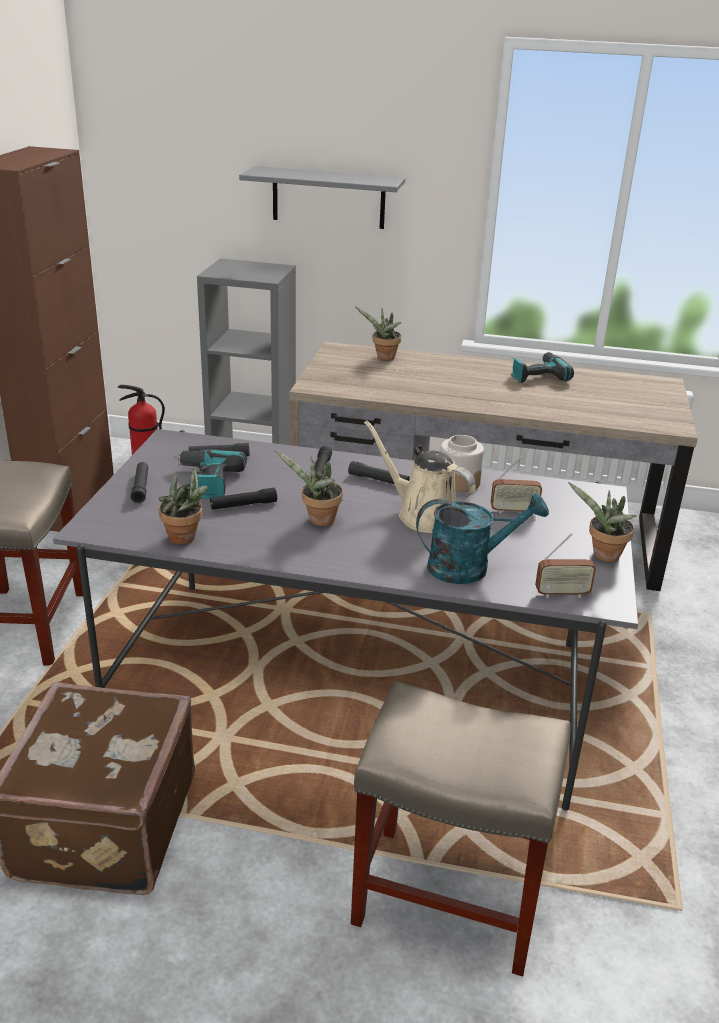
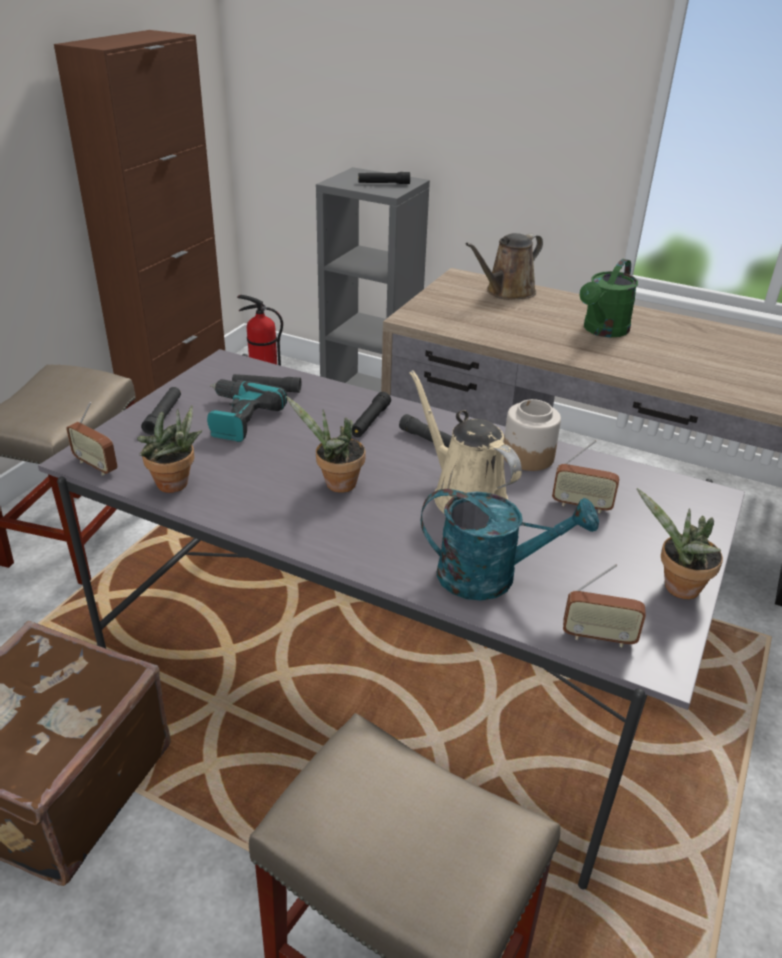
camera: 15 degrees right, 5 degrees up
black flashlight [210,487,277,510] -> black flashlight moved to [358,172,410,184]
grey shelf [239,166,405,229] -> none
potted plant [355,306,401,360] -> brown watering can [466,233,543,300]
power drill [511,352,574,383] -> none
none -> radio [66,402,117,476]
none -> green watering can [580,259,638,337]

